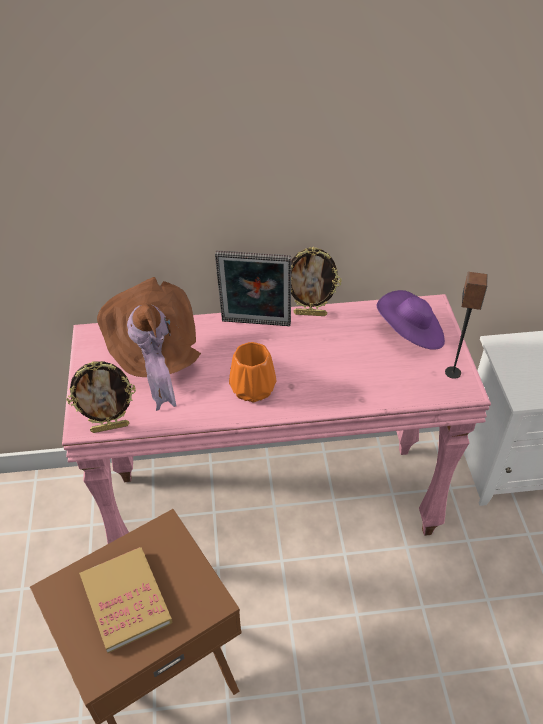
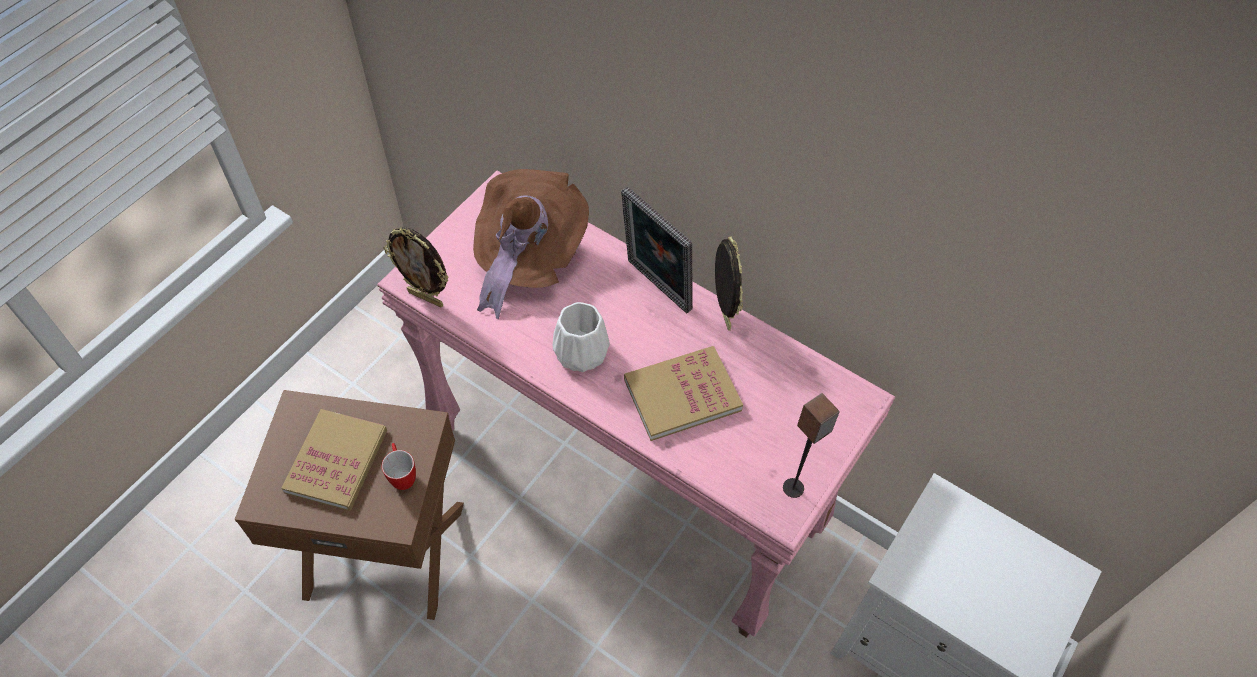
camera: 40 degrees right, 10 degrees up
orange vase [229,342,276,402] -> white vase [553,302,610,372]
picture frame [291,247,342,316] -> picture frame turned 150 degrees counterclockwise [715,236,743,331]
purple hat [377,290,445,350] -> none
none -> mug [382,443,416,490]
none -> book [624,346,743,441]

